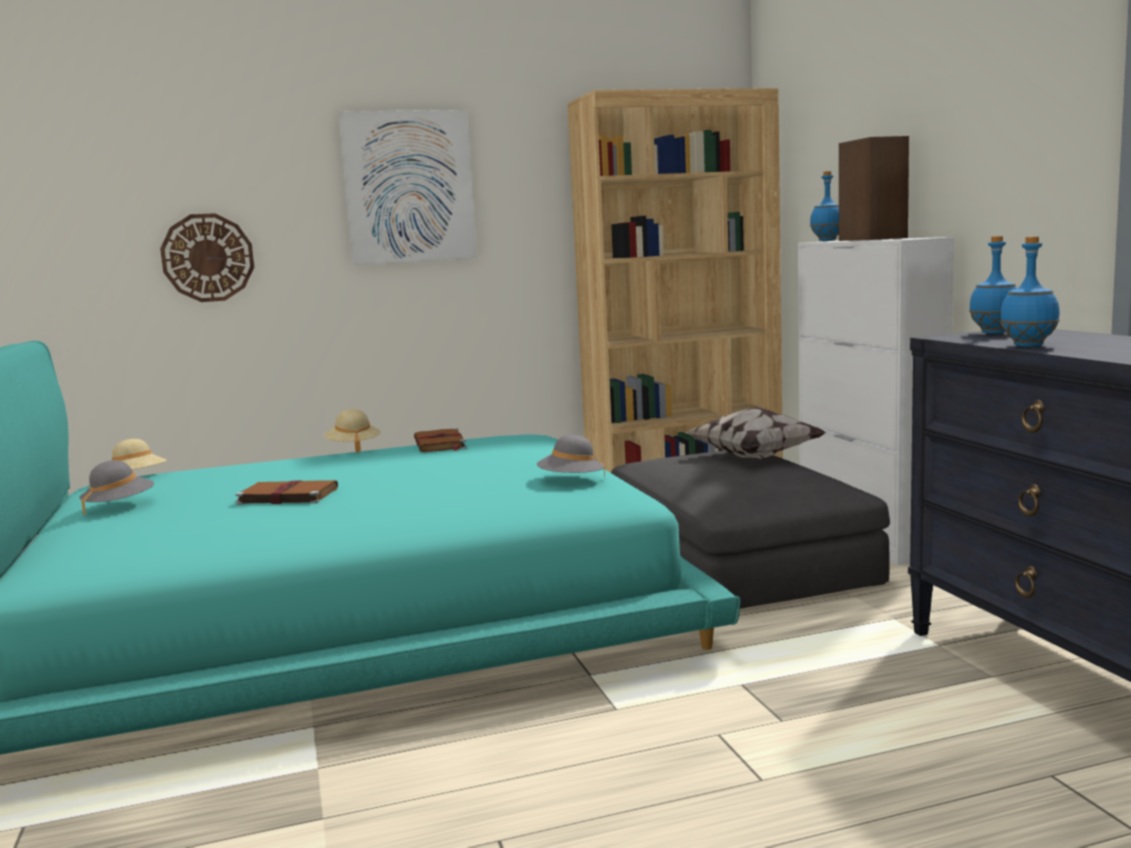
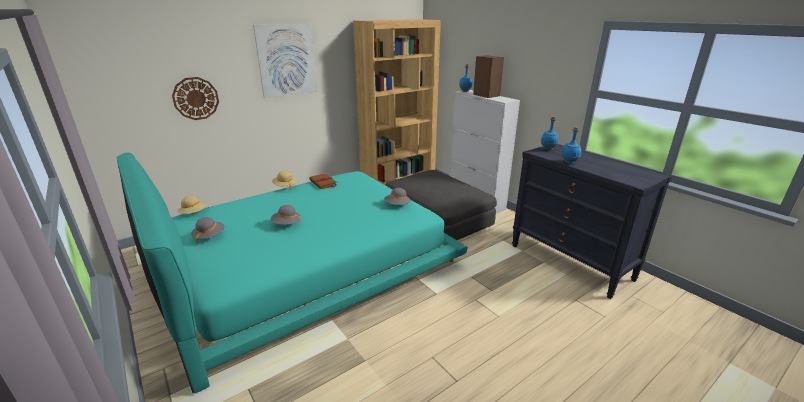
camera: 20 degrees left, 15 degrees up
brown book [234,480,338,505] -> grey hat [271,205,302,225]
pillow [684,407,827,459] -> none

